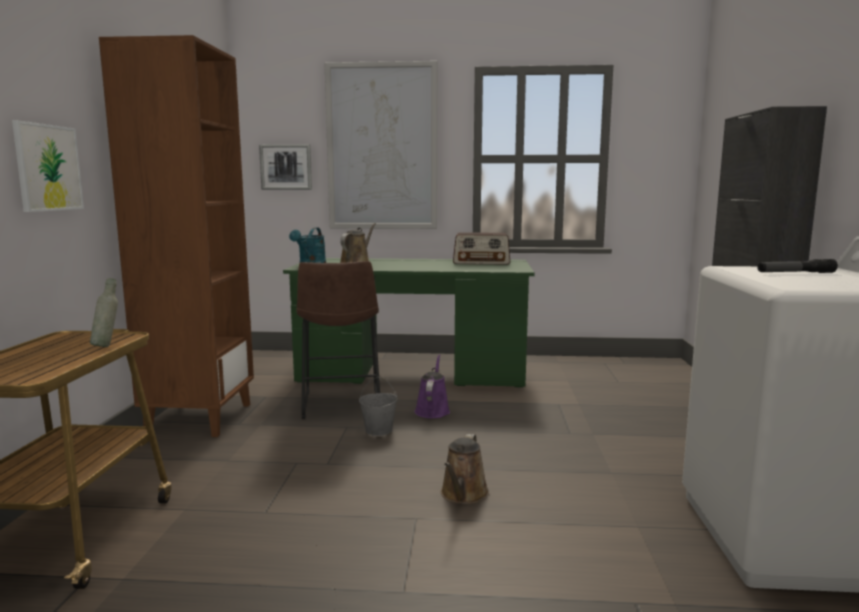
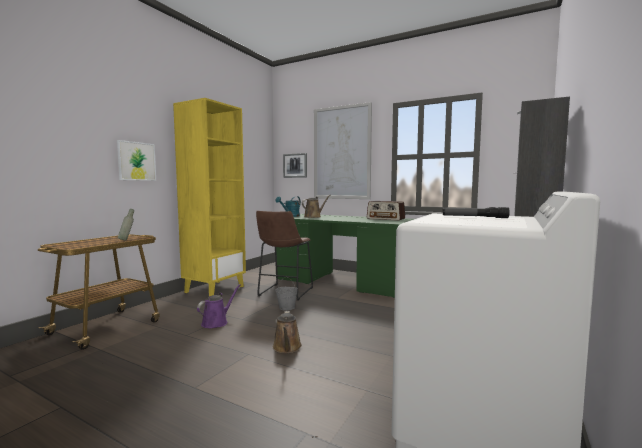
camera: 25 degrees right, 5 degrees down
brown bookcase [99,35,254,437] -> yellow bookcase [173,98,246,296]
purple watering can [414,354,450,418] -> purple watering can moved to [197,284,241,328]
brown watering can [441,434,489,504] -> brown watering can turned 45 degrees counterclockwise [273,311,302,353]

